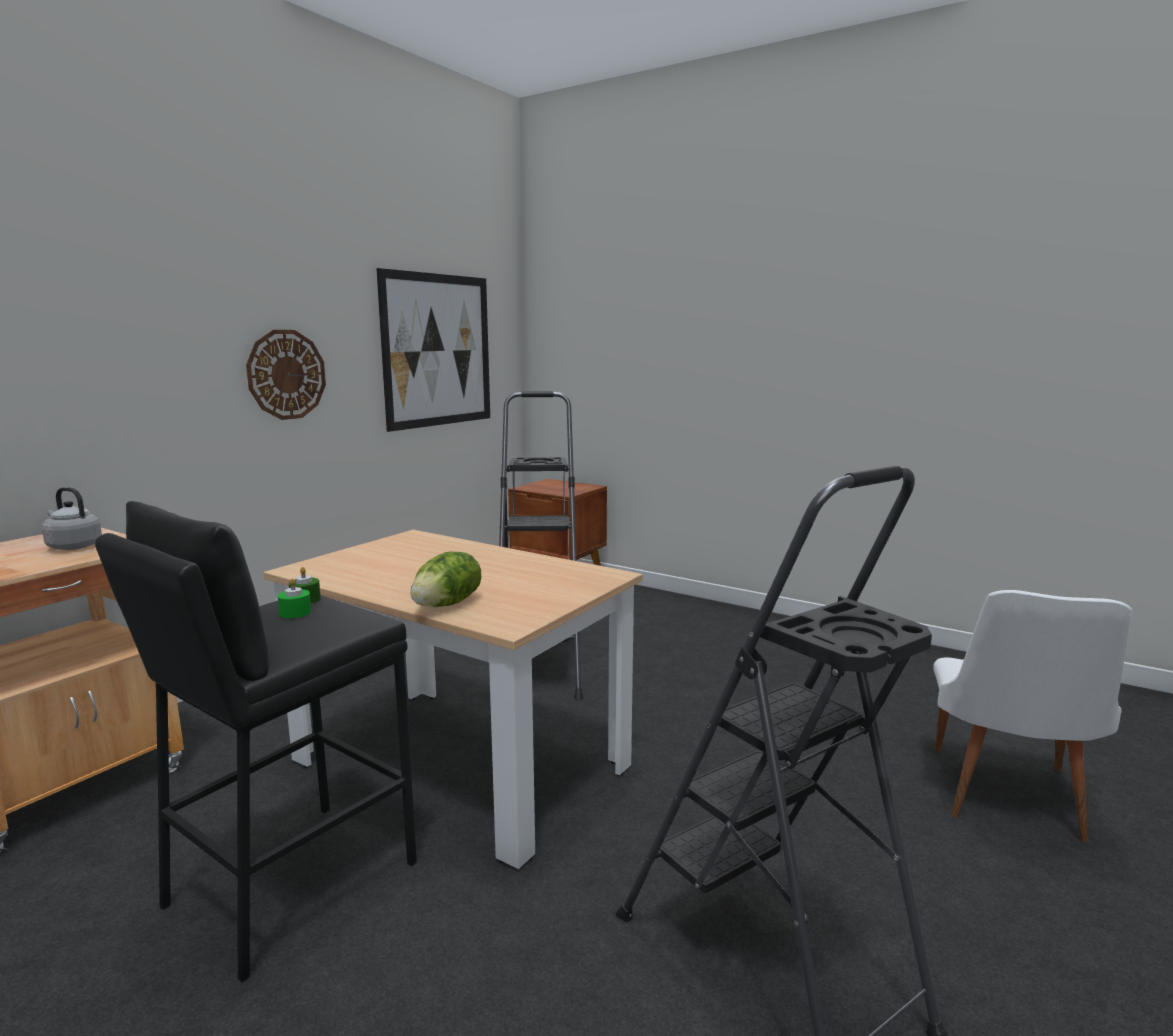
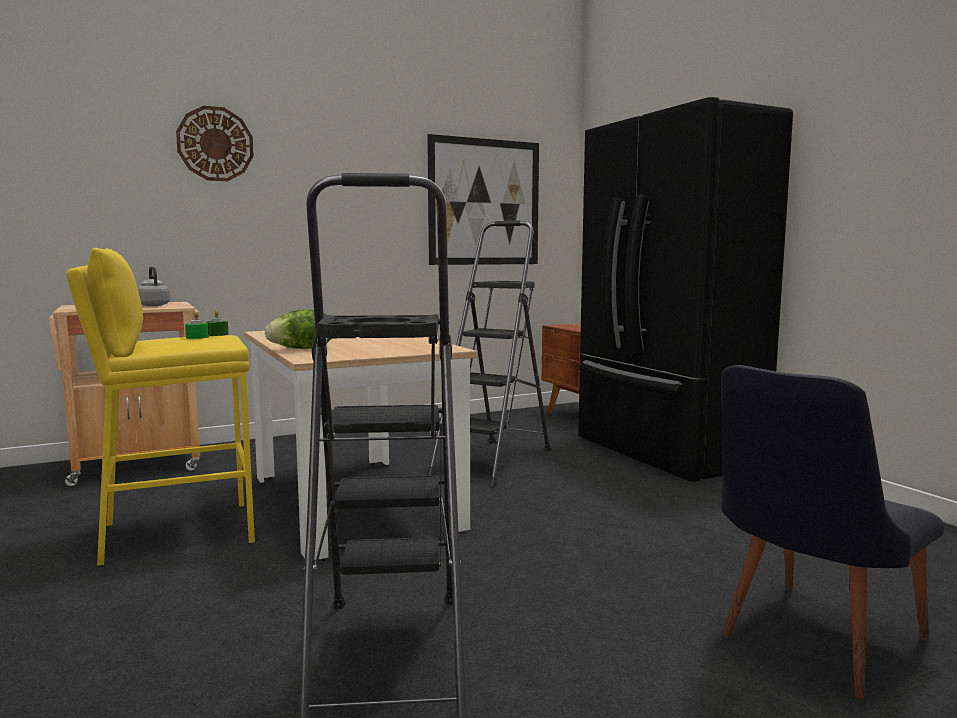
camera: 30 degrees right, 5 degrees down
black stool [95,501,417,983] -> yellow stool [66,248,255,566]
wall clock [246,330,326,420] -> wall clock moved to [176,106,254,181]
white chair [933,590,1133,842] -> black chair [721,365,945,698]
none -> black fridge [578,97,793,482]

